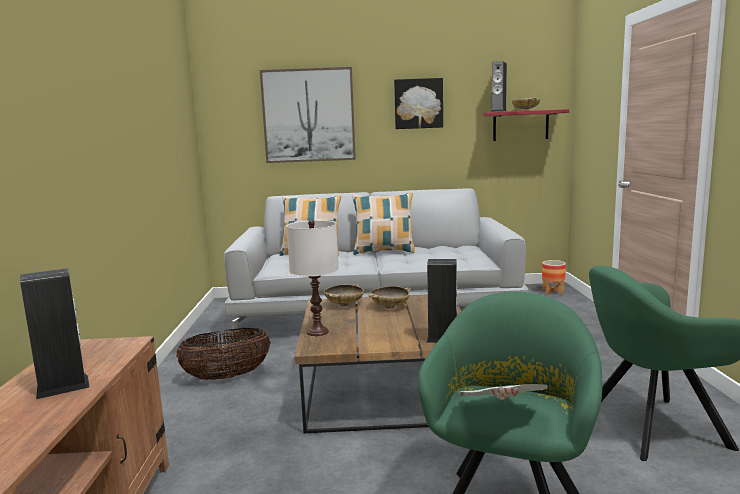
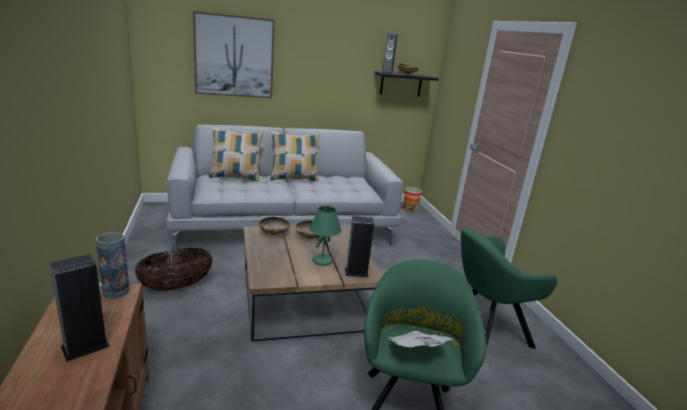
camera: 15 degrees left, 10 degrees up
white table lamp [287,220,339,336] -> none
picture [394,78,443,129] -> none
red shelf [483,109,569,141] -> black shelf [375,71,439,97]
none -> vase [96,232,130,299]
none -> green table lamp [309,206,341,266]

